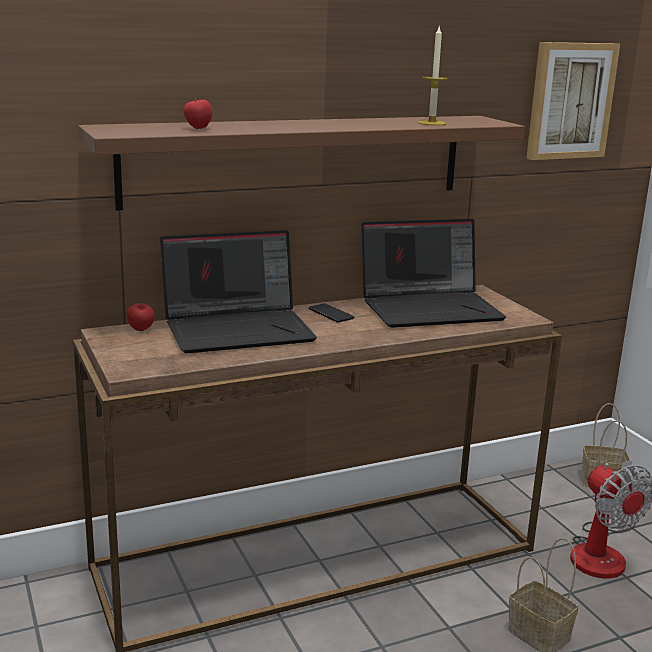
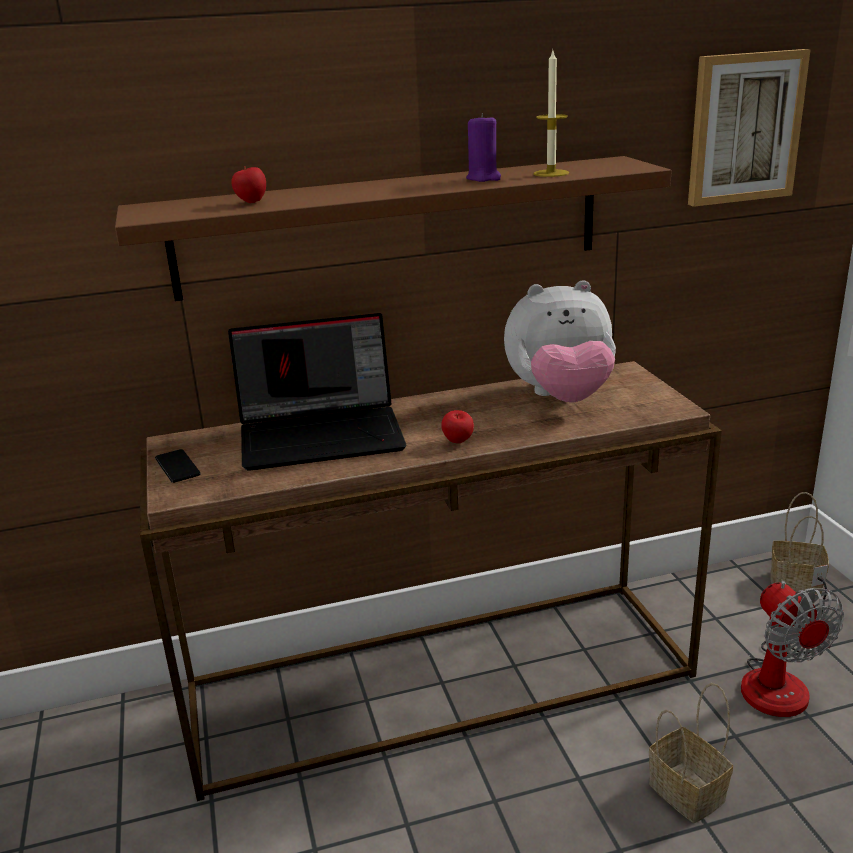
camera: 10 degrees right, 5 degrees up
apple [127,303,154,331] -> apple moved to [441,410,474,443]
phone [308,303,354,322] -> phone moved to [155,449,201,483]
laptop [361,219,506,328] -> plush toy [504,280,616,403]
none -> purple candle [466,113,501,182]

